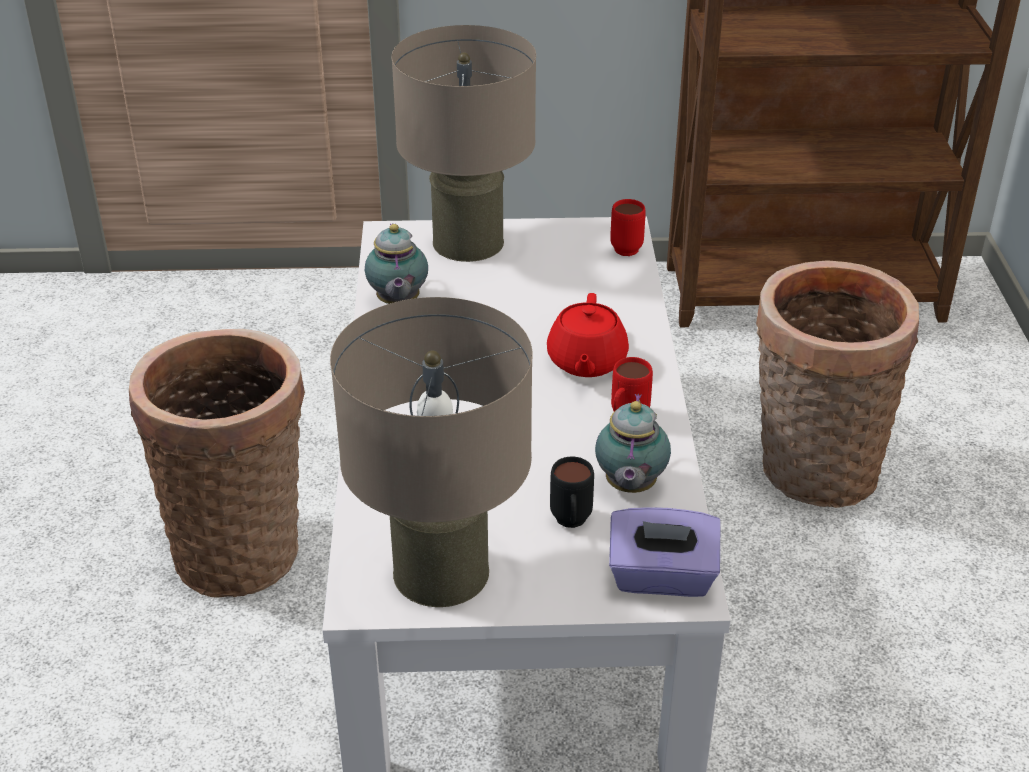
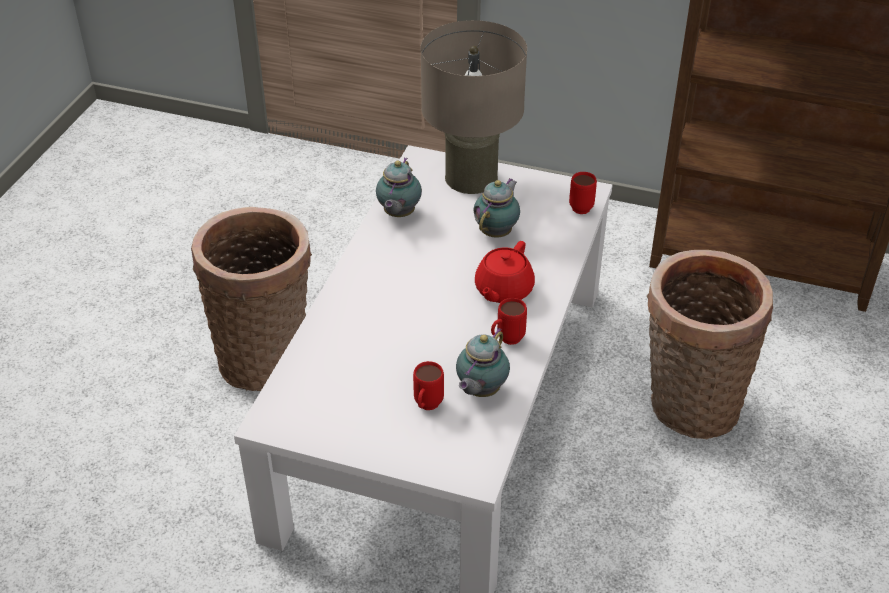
camera: 20 degrees right, 5 degrees up
beige table lamp [330,297,533,607] -> none
black mug [550,457,594,528] -> red mug [413,361,444,410]
purple tissue box [609,507,720,597] -> none
none -> teapot [473,178,520,237]

